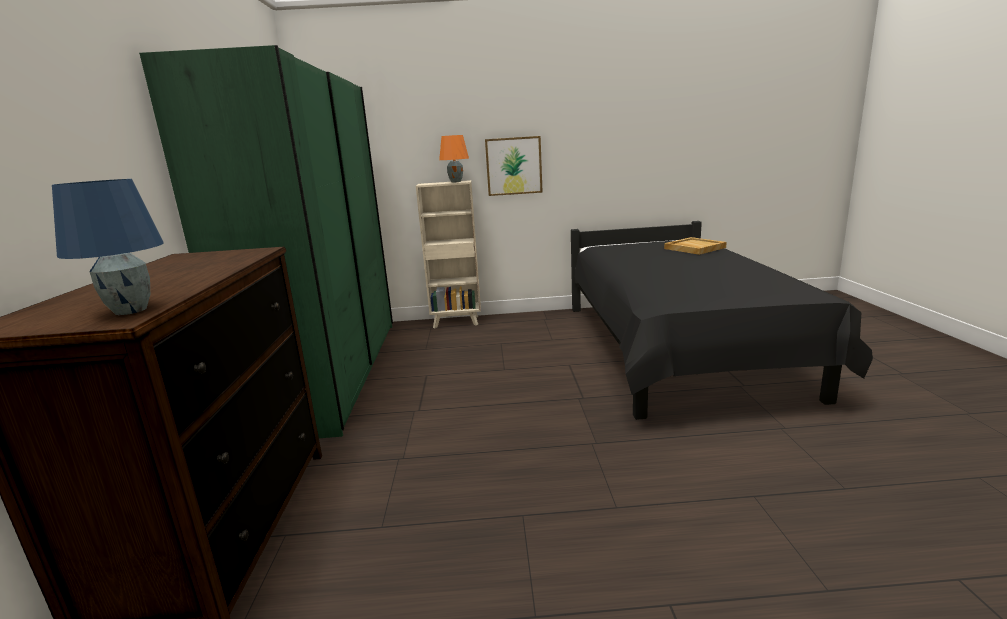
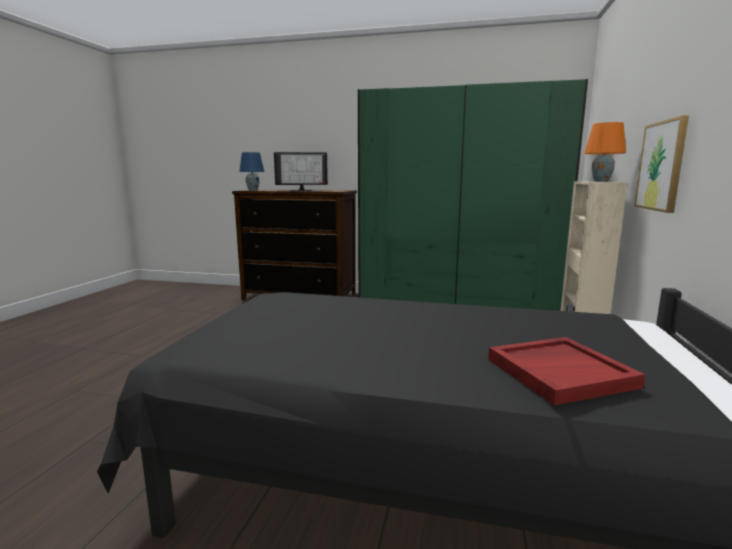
camera: 105 degrees right, 5 degrees down
beige tray [664,237,727,255] -> red tray [488,337,645,405]
none -> monitor [274,152,328,191]

